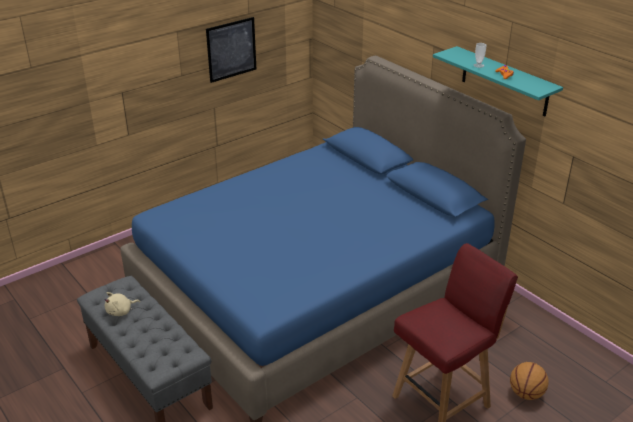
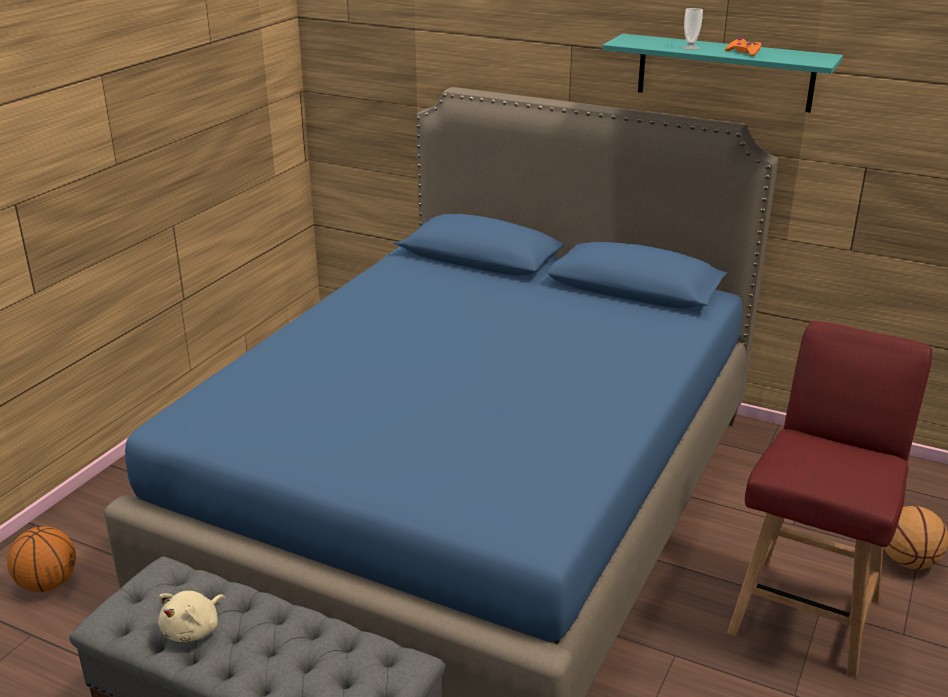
camera: 25 degrees left, 5 degrees down
picture [206,17,256,83] -> none
none -> basketball [7,526,76,592]

